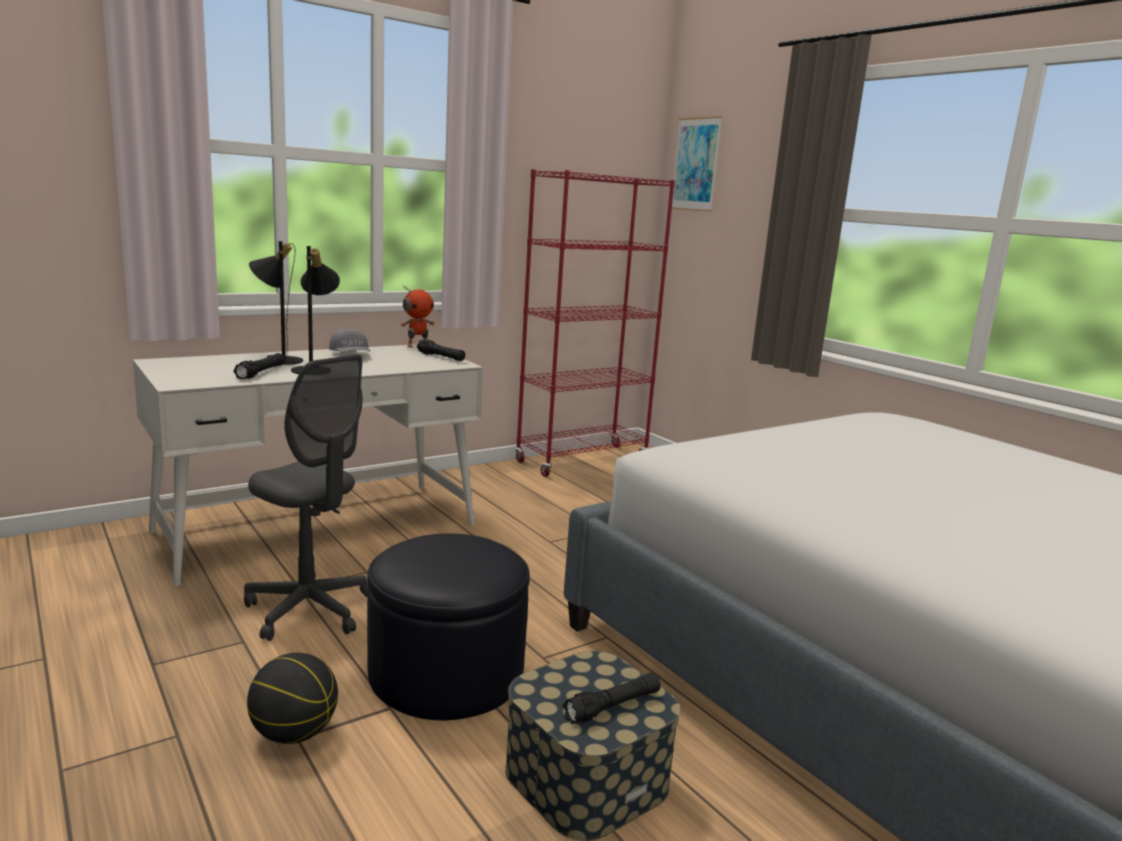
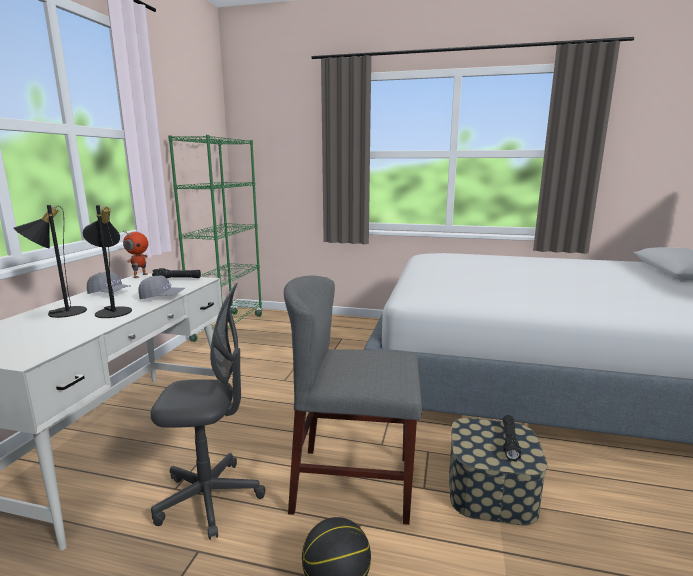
camera: 40 degrees left, 0 degrees up
black flashlight [233,353,285,379] -> none
black ottoman [367,533,530,720] -> grey chair [284,276,422,525]
red bookcase [515,169,675,477] -> green bookcase [168,135,263,342]
picture [672,116,723,212] -> none
none -> grey cap [138,275,185,299]

